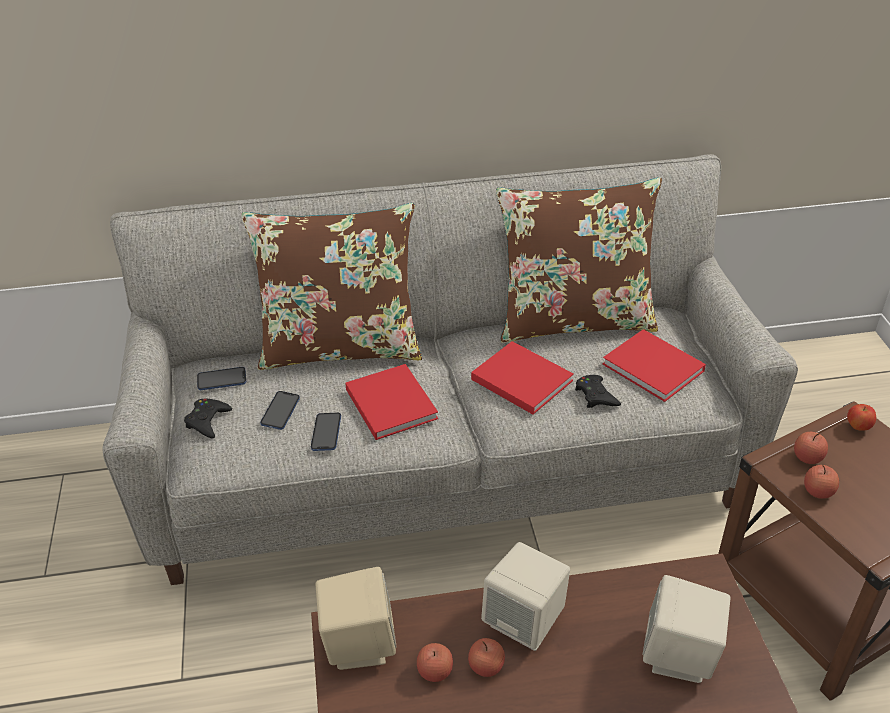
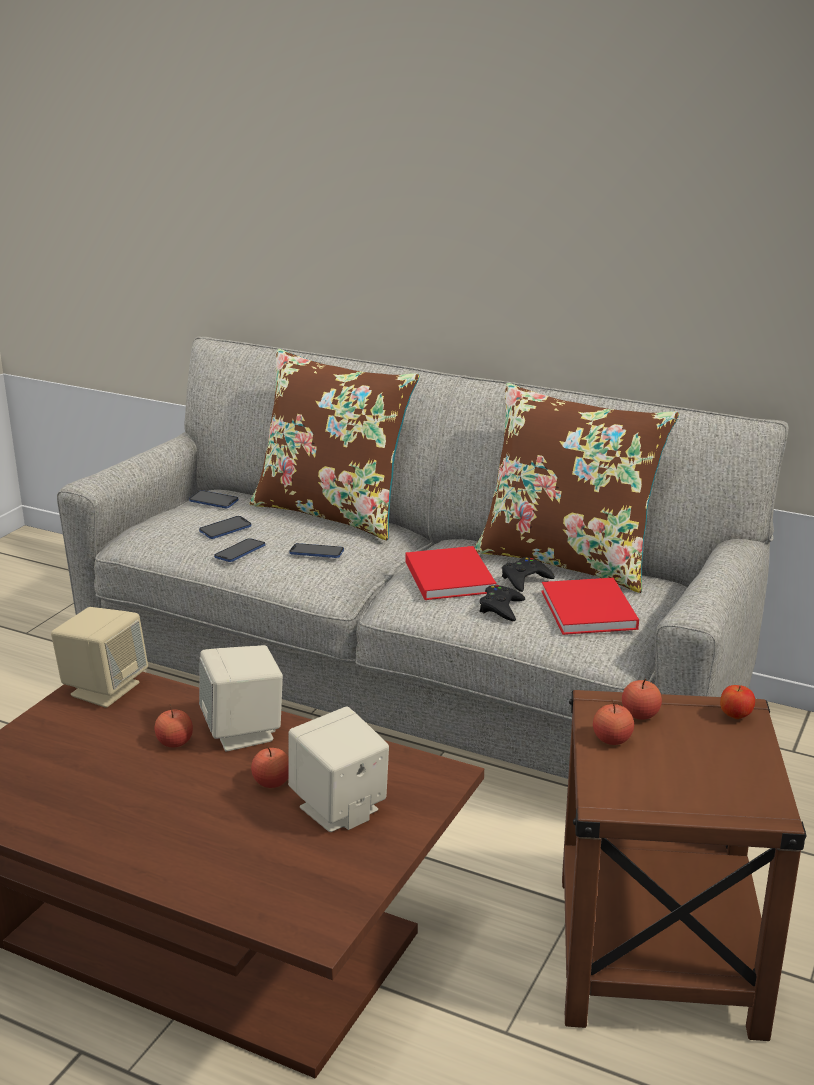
camera: 35 degrees right, 15 degrees down
black game controller [184,398,232,438] -> black game controller moved to [502,557,555,592]
red book [345,364,438,440] -> phone [289,543,344,558]
apple [417,643,453,682] -> apple moved to [251,747,289,788]

